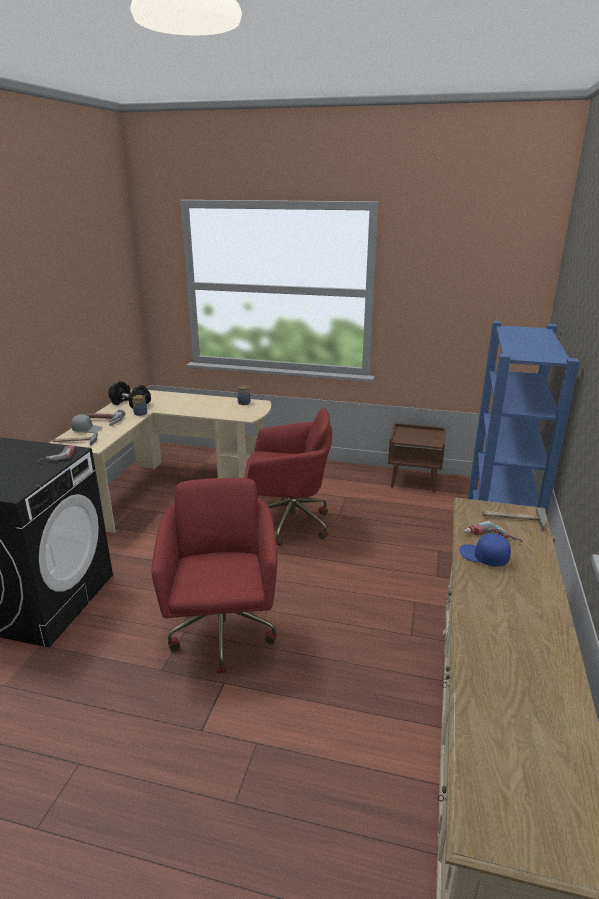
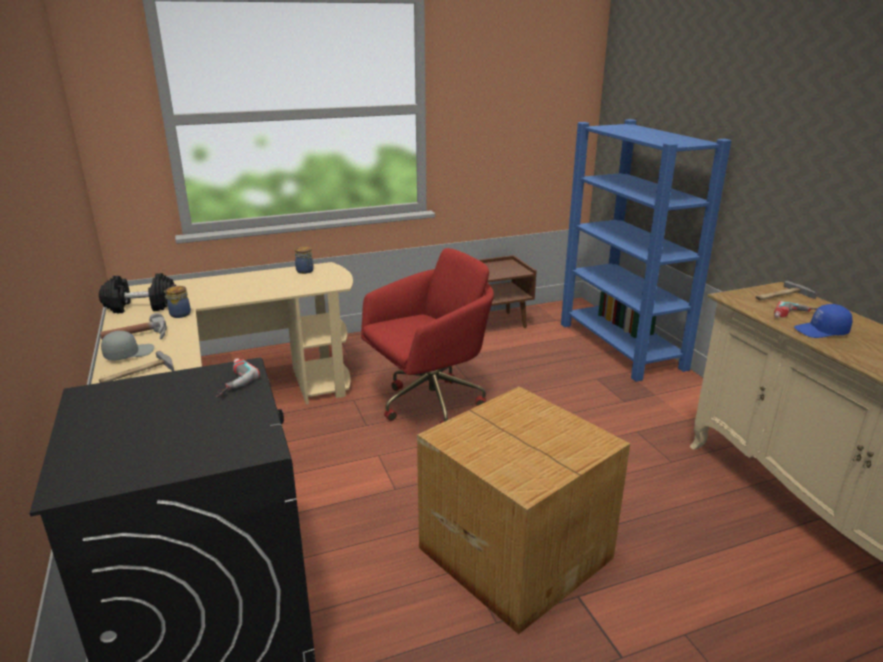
camera: 35 degrees left, 0 degrees up
red office chair [151,478,278,673] -> cardboard box [417,386,630,635]

